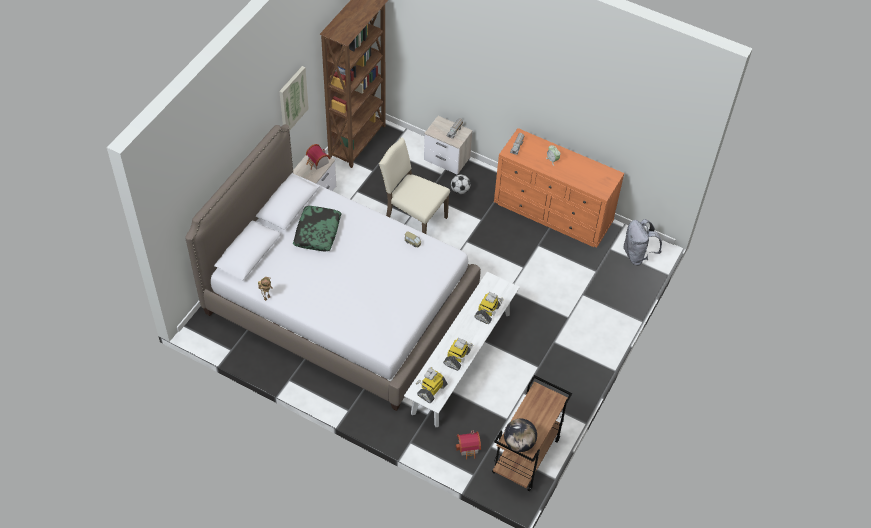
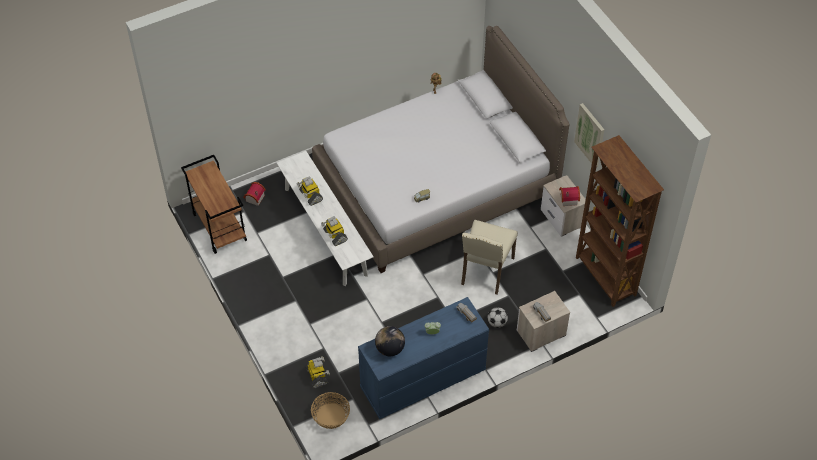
camera: 125 degrees right, 0 degrees up
pillow [293,206,341,252] -> none
beige chair [379,138,450,234] -> beige chair turned 135 degrees clockwise [461,220,518,295]
toy robot [416,367,447,403] -> toy robot moved to [306,357,330,388]
orange dresser [494,128,624,248] -> blue dresser [358,297,489,419]
globe [504,418,537,452] -> globe moved to [375,326,405,356]
grey backpack [623,219,662,265] -> basket [311,392,350,429]

